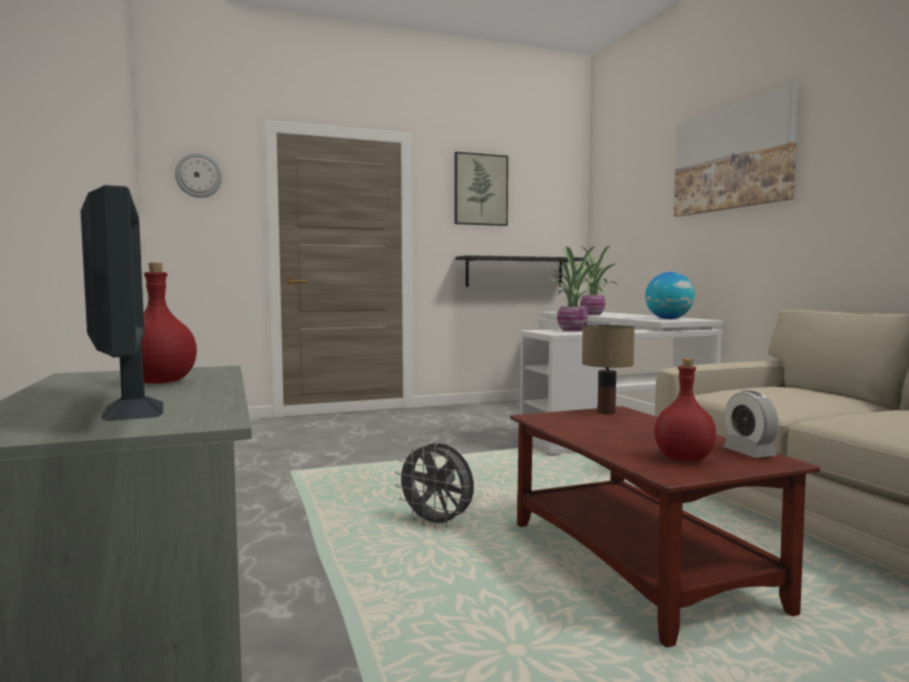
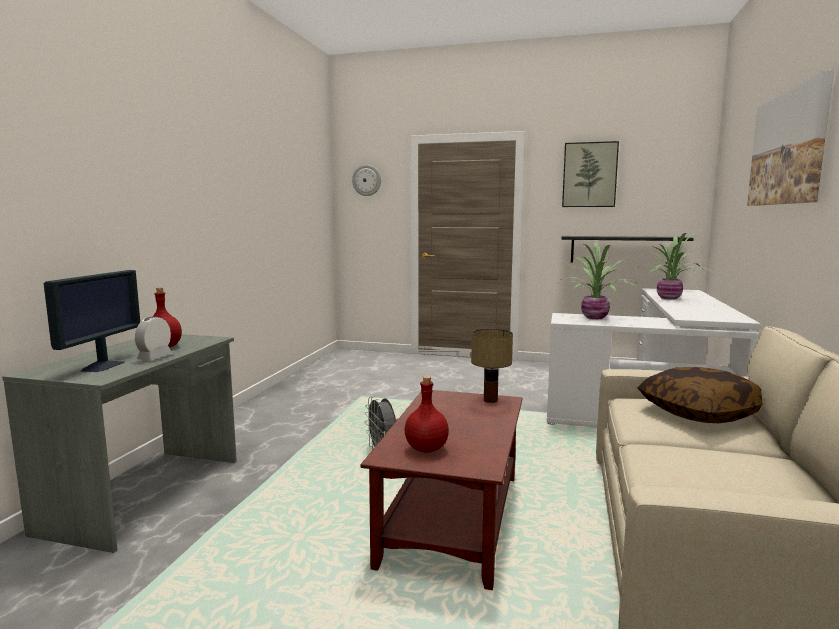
camera: 35 degrees right, 5 degrees up
globe [645,272,695,319] -> none
alarm clock [723,391,779,458] -> alarm clock moved to [135,317,173,360]
none -> pillow [638,367,763,423]

